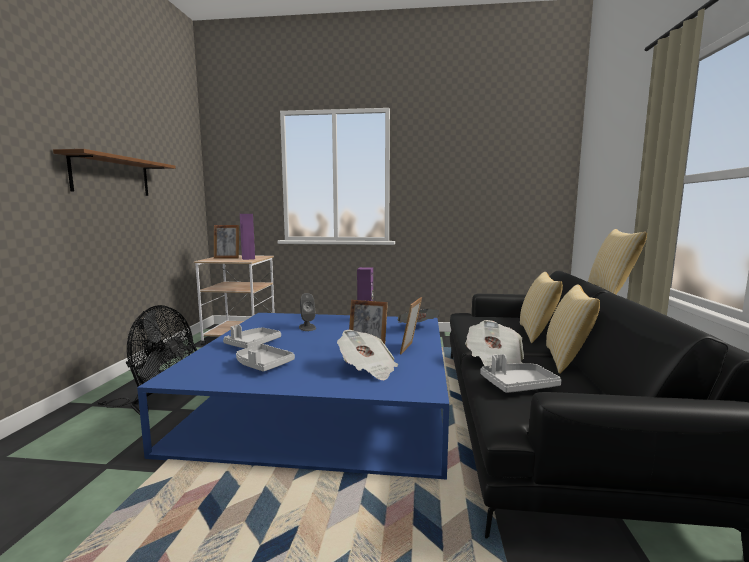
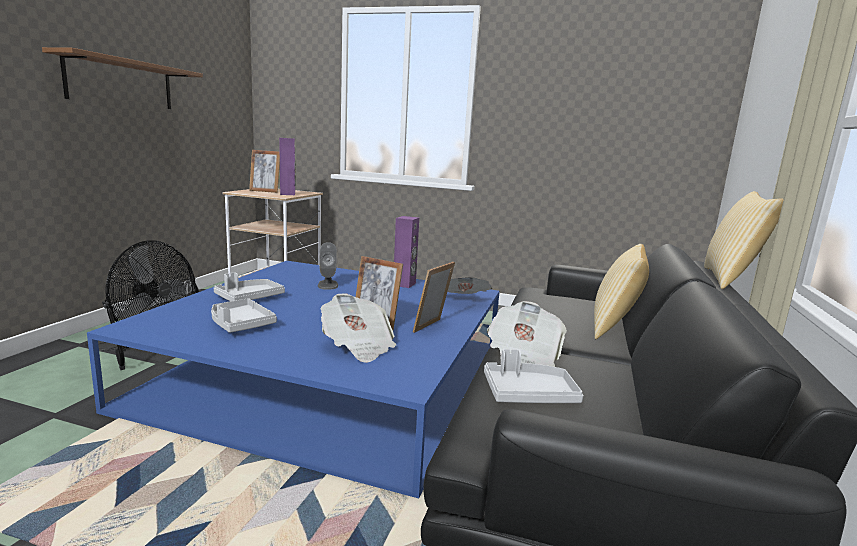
camera: 10 degrees right, 5 degrees up
pillow [546,284,600,374] -> none

